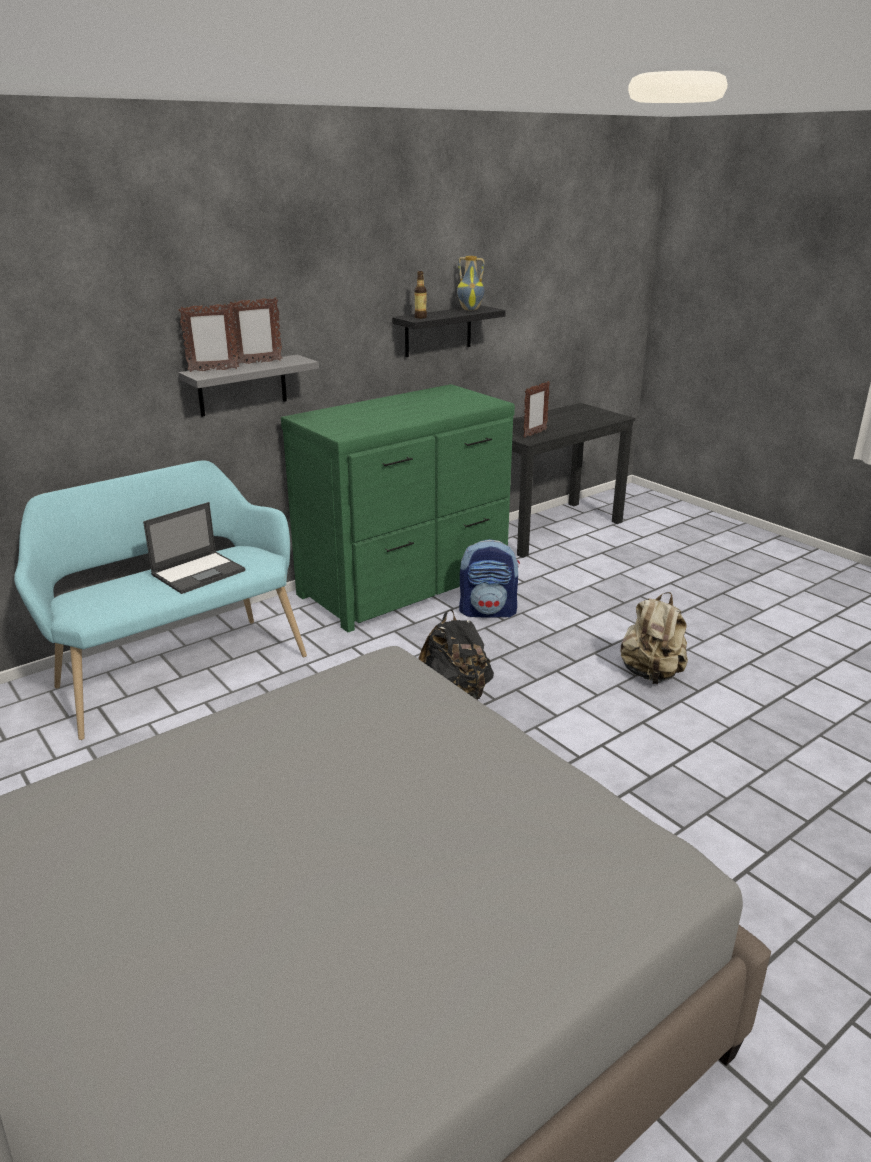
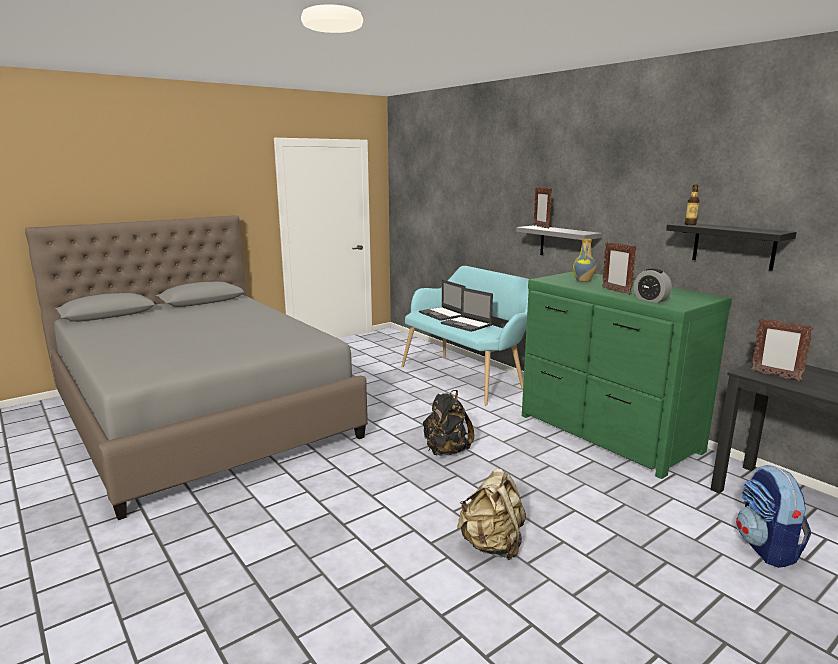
camera: 90 degrees right, 10 degrees down
picture frame [228,297,283,364] -> picture frame moved to [602,242,637,295]
vase [457,256,484,310] -> vase moved to [573,239,597,282]
backpack [459,539,520,618] -> backpack moved to [736,465,811,568]
none -> laptop [419,280,465,321]
none -> alarm clock [634,268,672,303]

